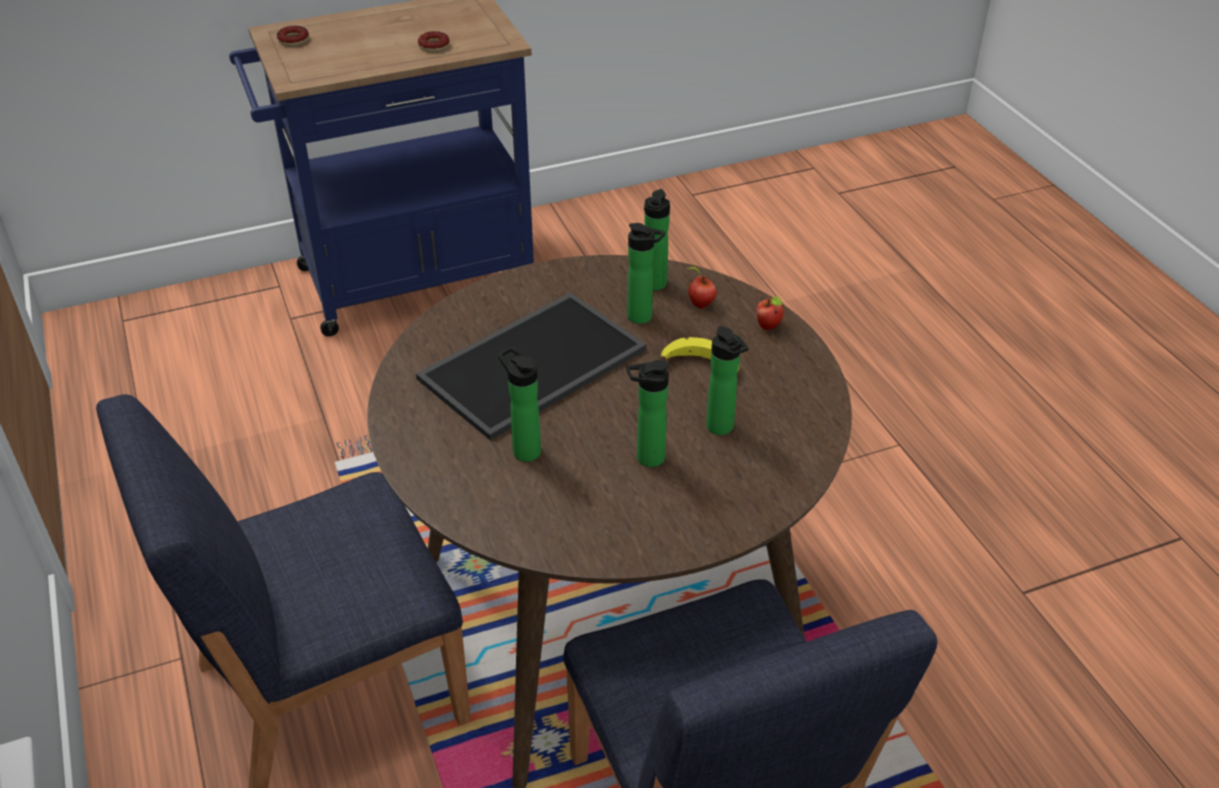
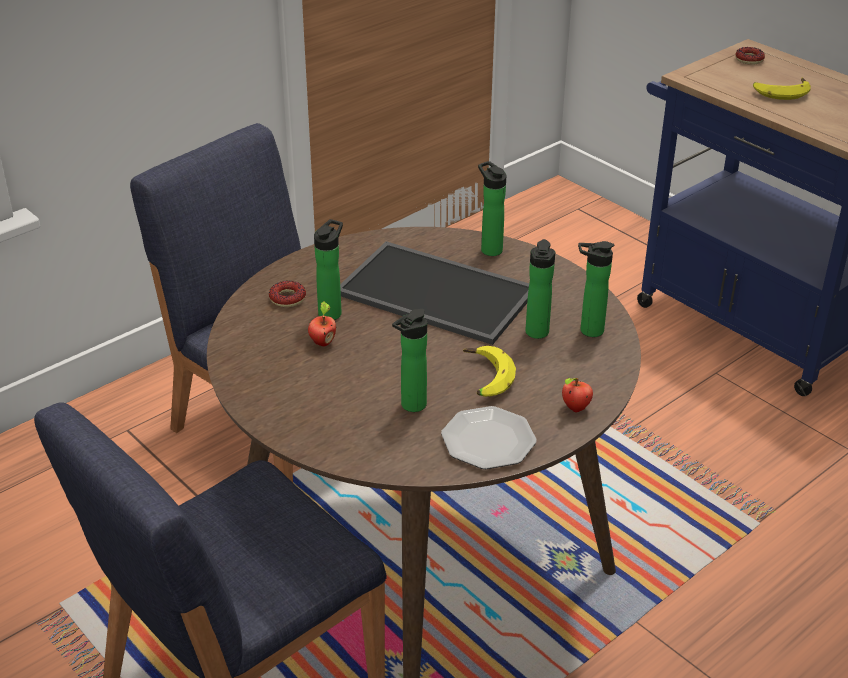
camera: 70 degrees right, 5 degrees down
donut [418,31,450,52] -> donut moved to [269,281,306,307]
bottle [626,360,669,467] -> bottle moved to [478,161,506,256]
apple [687,267,717,308] -> apple moved to [308,301,336,346]
none -> plate [441,406,537,469]
none -> banana [753,78,811,100]

